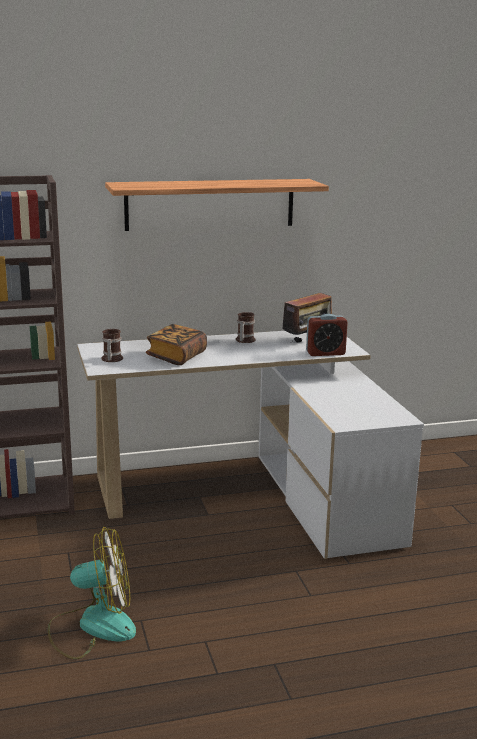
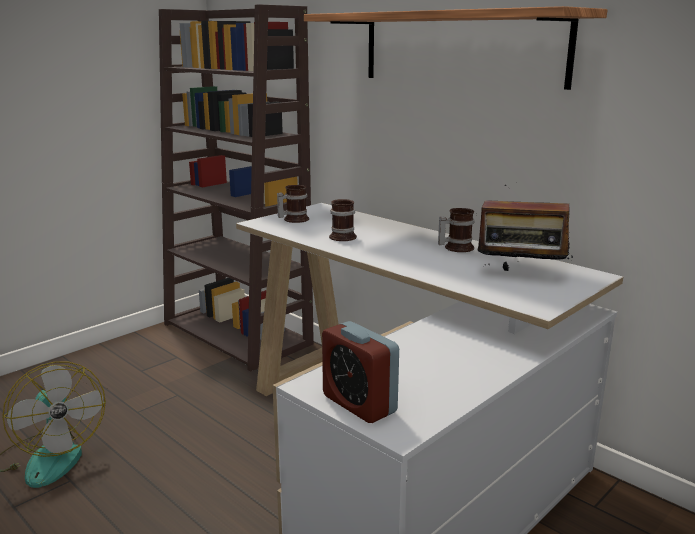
camera: 60 degrees right, 0 degrees up
book [146,324,207,365] -> mug [329,199,357,241]
alarm clock [306,314,348,356] -> alarm clock moved to [322,321,399,423]

